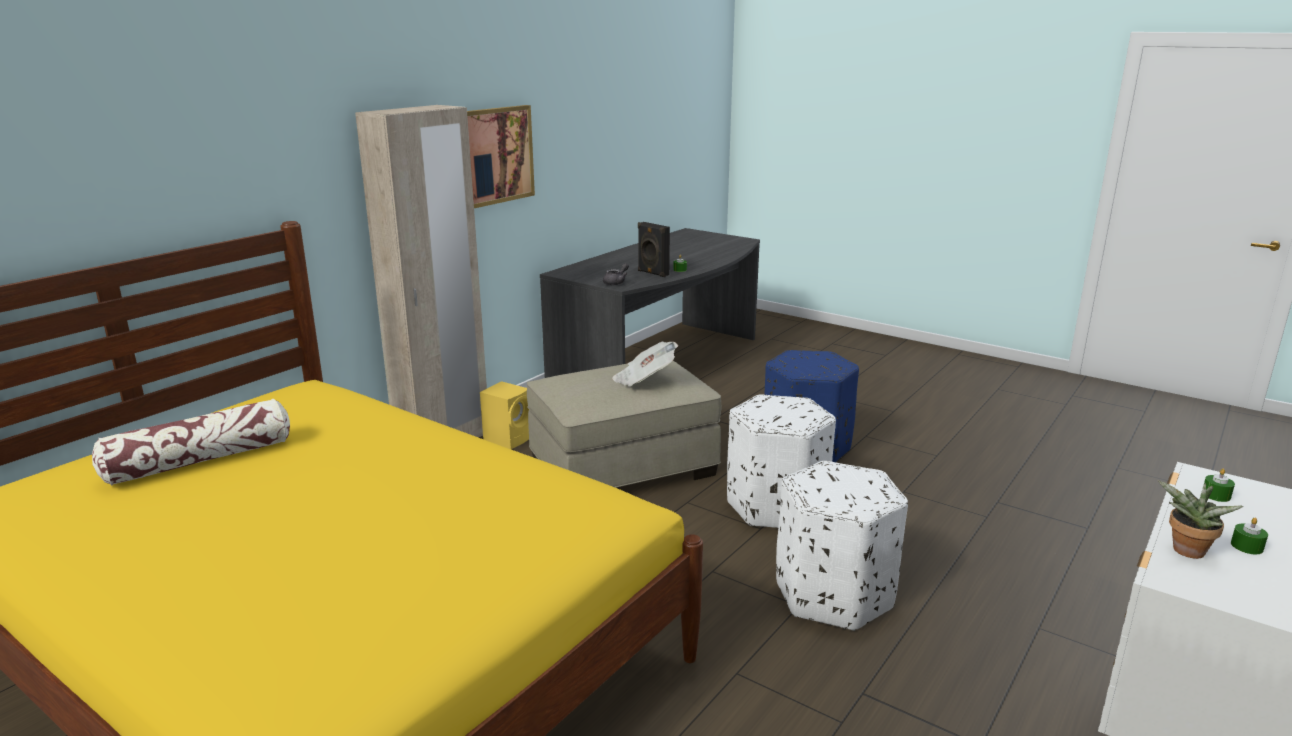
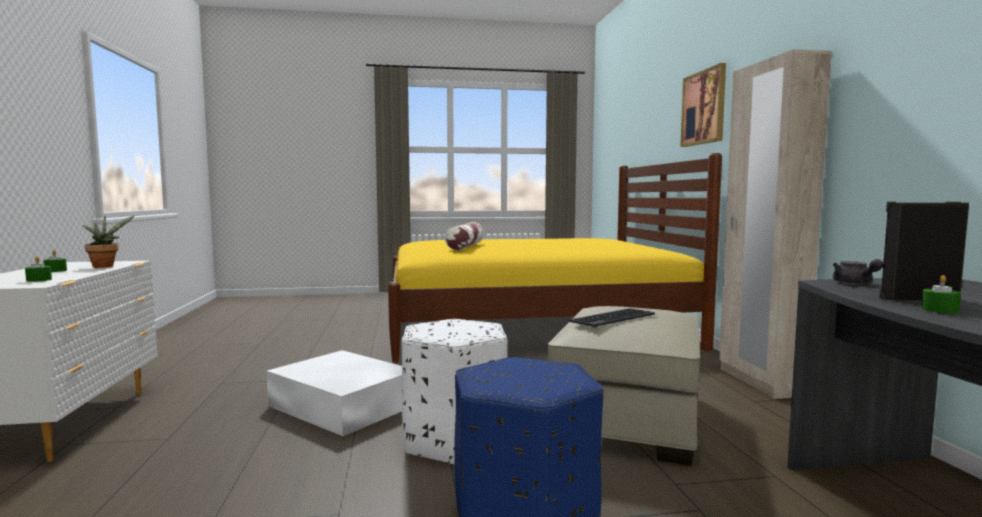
camera: 135 degrees right, 15 degrees down
pillow [92,399,290,486] -> pillow moved to [445,222,484,250]
picture [467,105,535,208] -> picture moved to [680,63,726,147]
yellow speaker [480,381,529,449] -> none
newspaper [612,342,678,387] -> keyboard [569,308,655,327]
white ottoman [776,461,908,631] -> white storage box [266,350,402,436]

